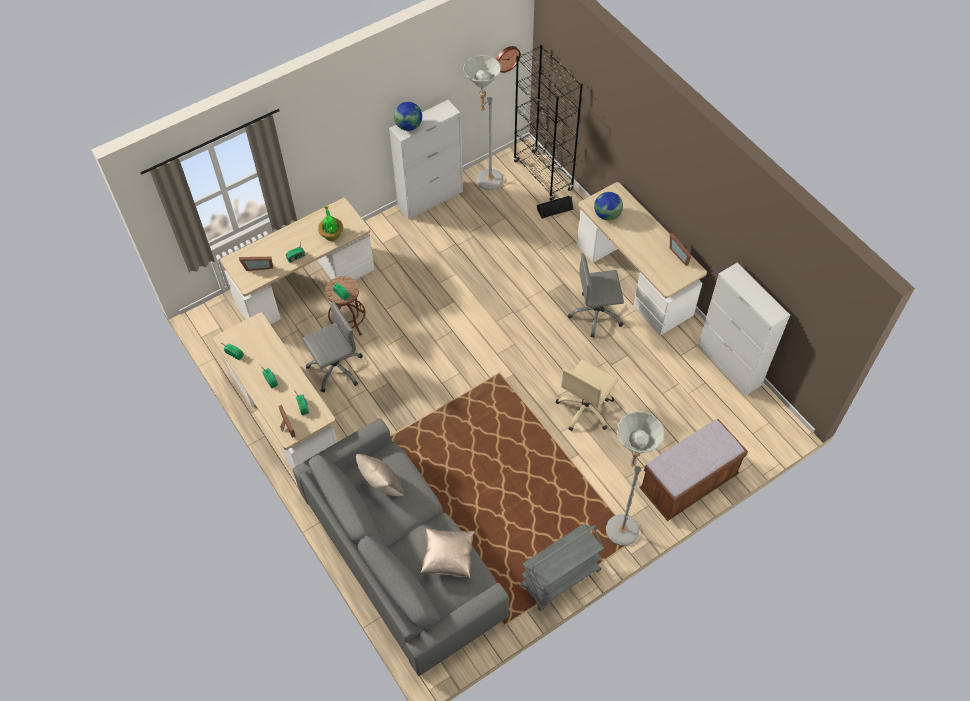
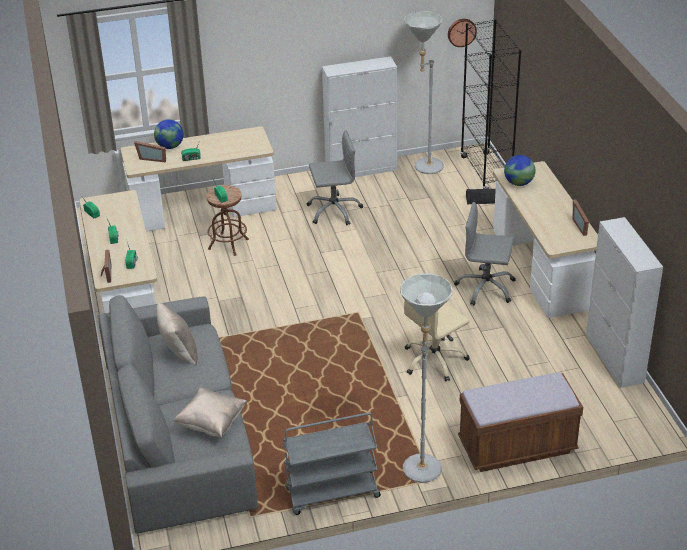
camera: 20 degrees right, 20 degrees down
grey office chair [302,301,363,392] -> grey office chair moved to [307,130,363,225]
potted plant [318,206,343,241] -> none
globe [394,102,422,131] -> globe moved to [154,120,184,149]

